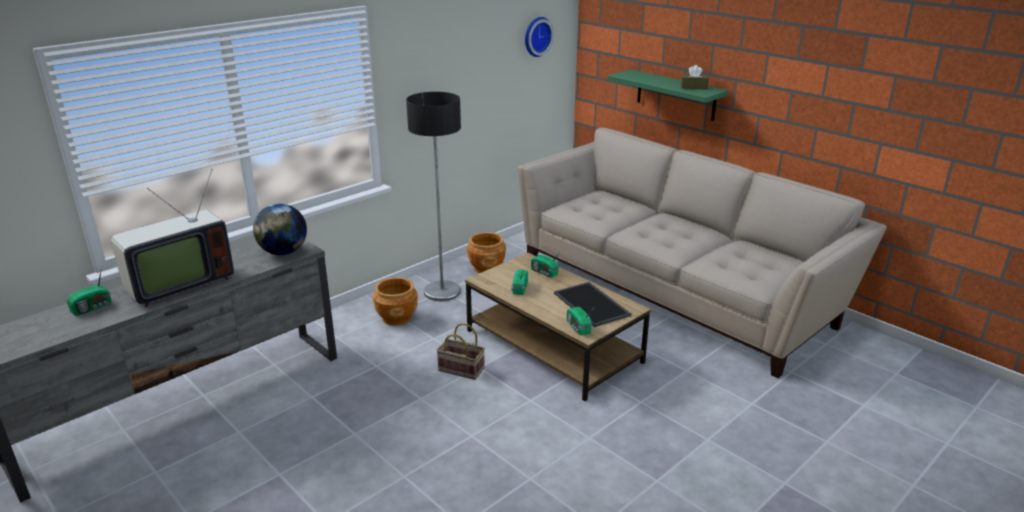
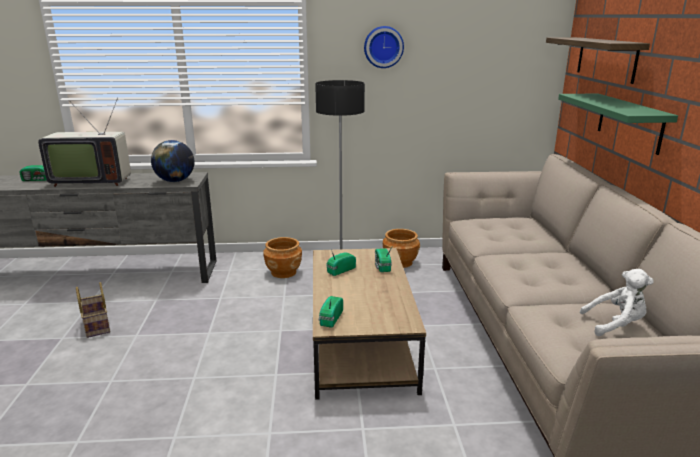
camera: 40 degrees right, 5 degrees down
basket [436,323,485,380] -> basket moved to [76,282,110,338]
wall clock [525,17,554,57] -> wall clock moved to [364,26,404,68]
tray [554,282,631,327] -> none
brown tissue box [680,65,709,89] -> none
none -> shelf [546,37,650,84]
none -> white plush toy [580,269,654,336]

